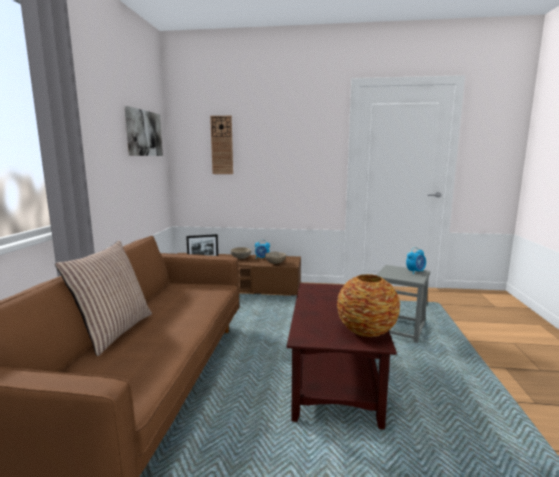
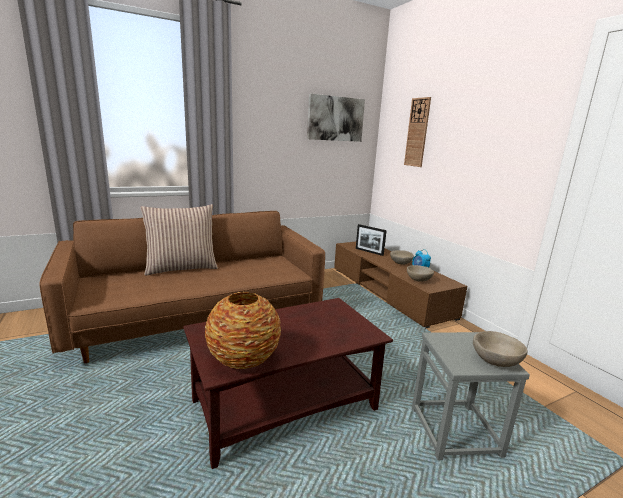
camera: 55 degrees right, 5 degrees up
alarm clock [406,247,426,274] -> beige bowl [473,331,527,367]

